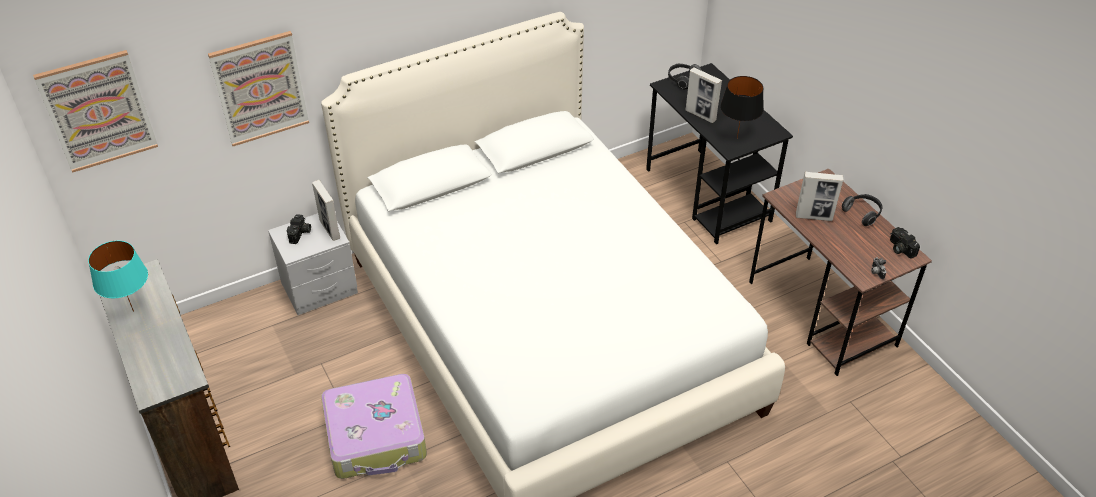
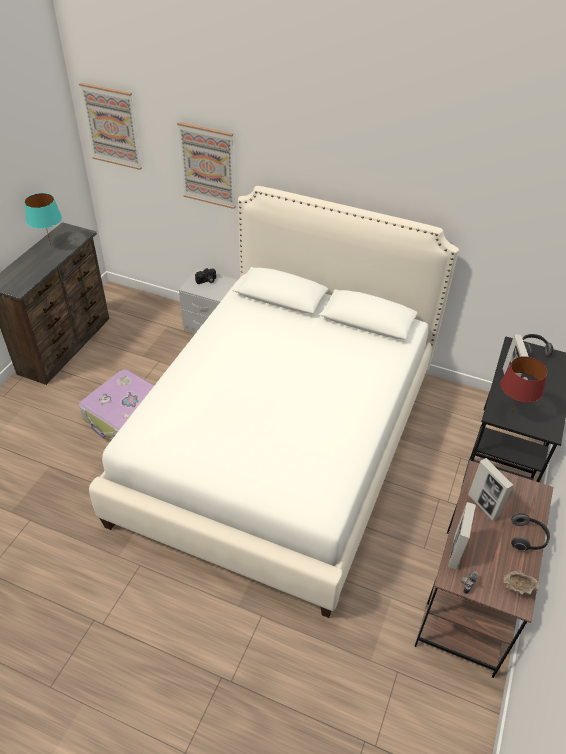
camera: 50 degrees right, 0 degrees up
picture frame [312,180,340,241] -> picture frame moved to [448,502,476,570]
black table lamp [720,76,764,138] -> red table lamp [500,357,547,413]
camera [890,227,920,259] -> beige bowl [502,570,539,595]

